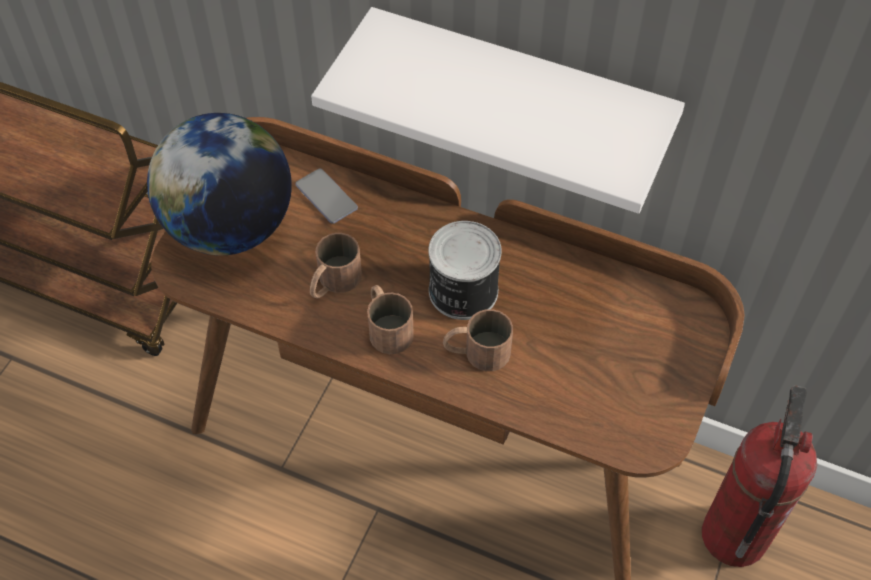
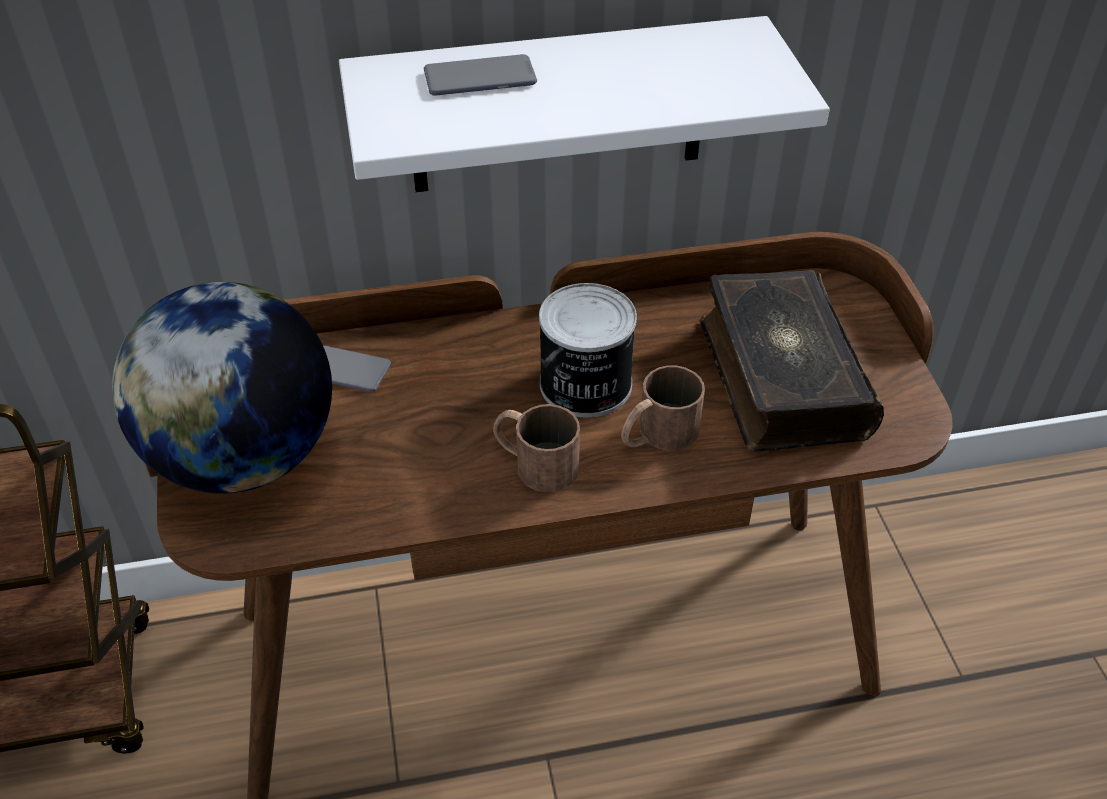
camera: 35 degrees left, 10 degrees down
brown mug [310,233,362,298] -> none
fire extinguisher [702,385,817,567] -> none
none -> phone [424,54,537,95]
none -> book [700,270,884,452]

